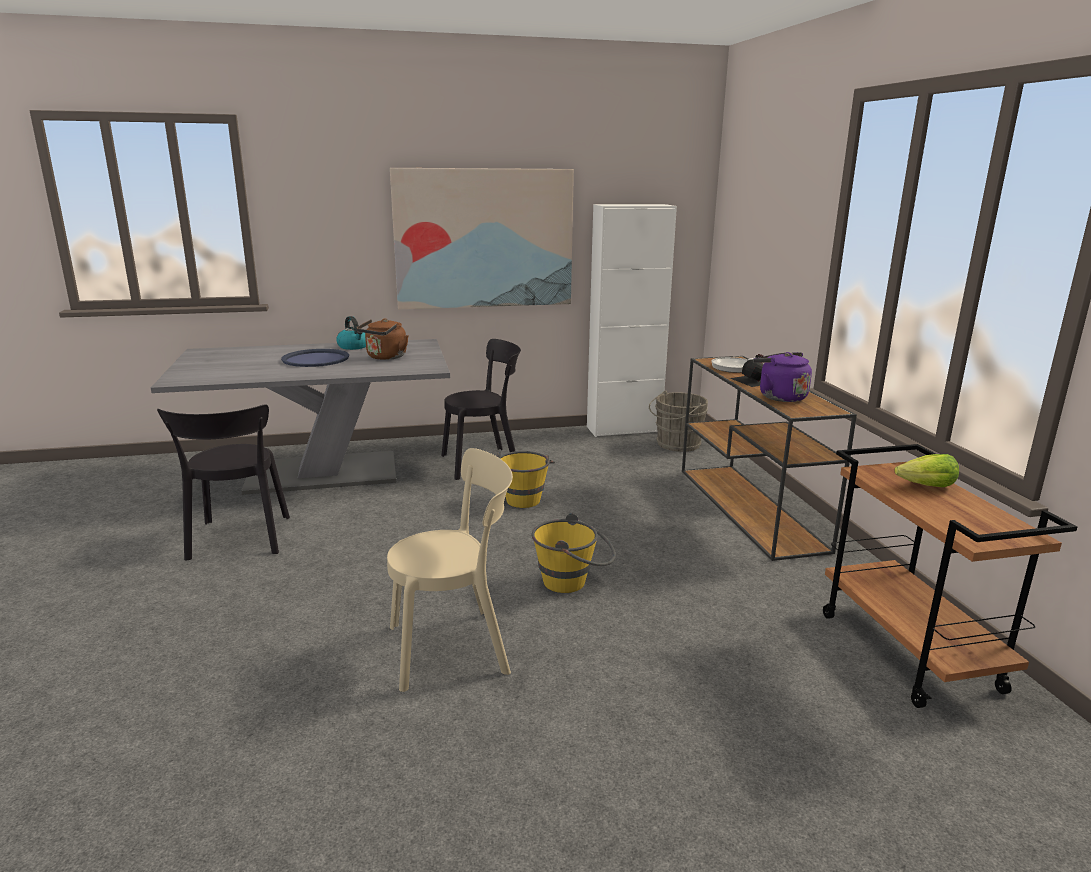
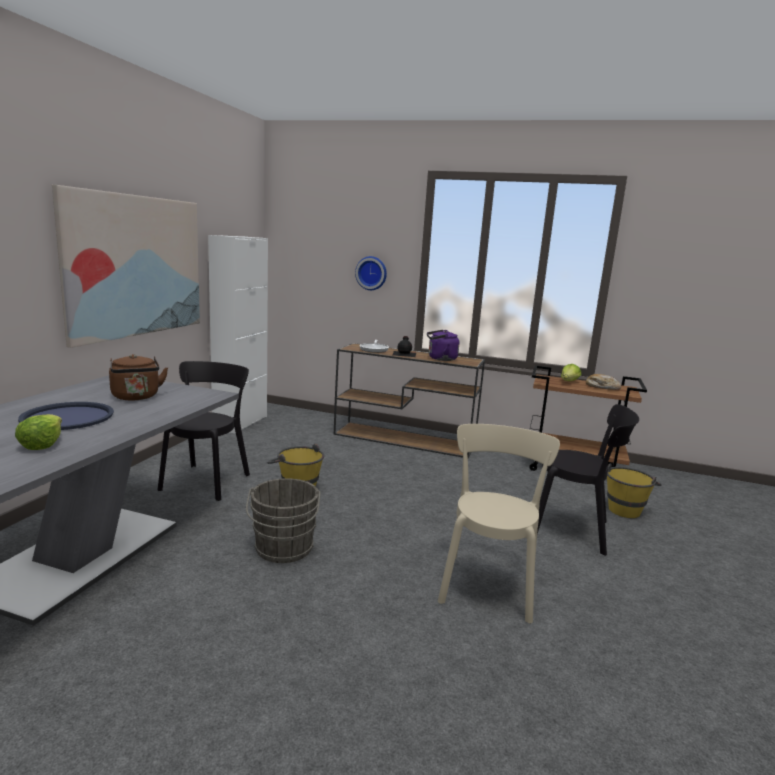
camera: 60 degrees left, 5 degrees down
black chair [157,404,290,561] -> black chair moved to [537,404,639,556]
kettle [336,316,366,350] -> none
yellow bucket [532,513,616,593] -> yellow bucket moved to [607,464,662,518]
grey bucket [649,391,708,452] -> grey bucket moved to [246,478,321,563]
none -> lettuce [15,414,62,450]
none -> wall clock [355,256,387,290]
none -> bread [586,374,621,390]

